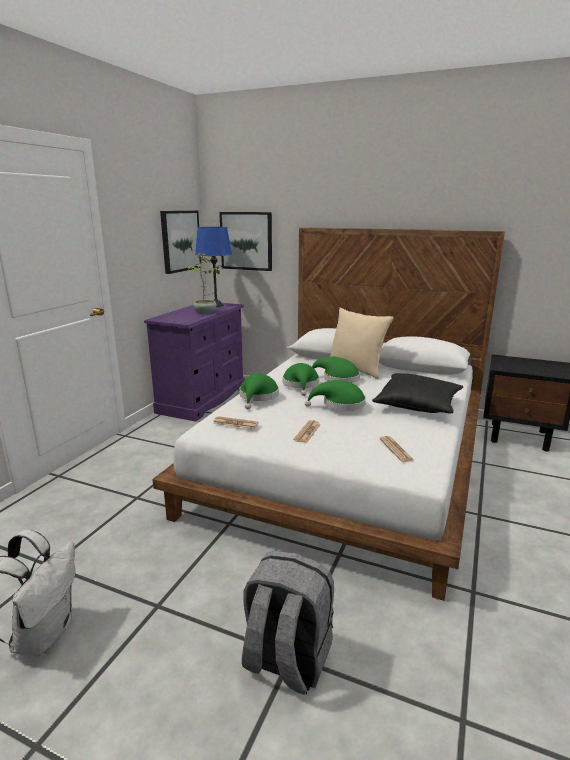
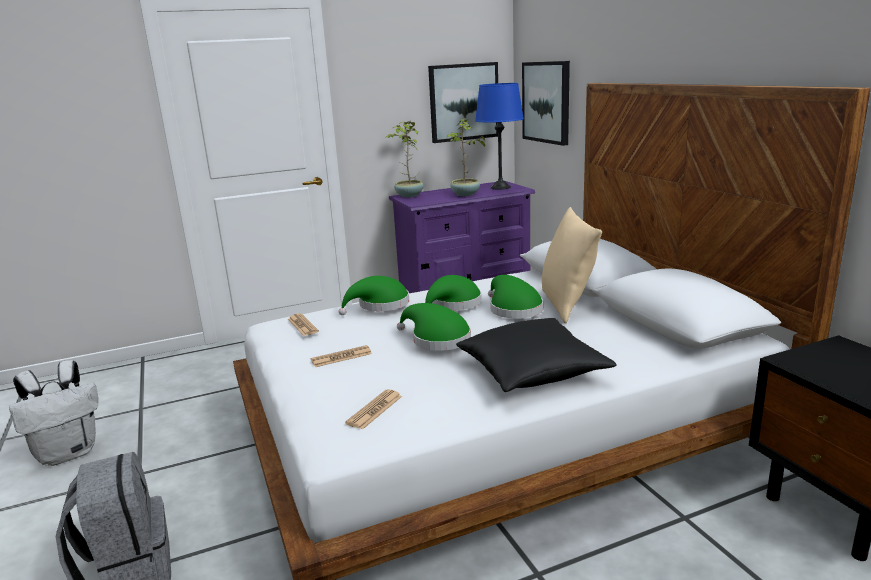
camera: 45 degrees right, 0 degrees up
none -> potted plant [385,121,424,198]

